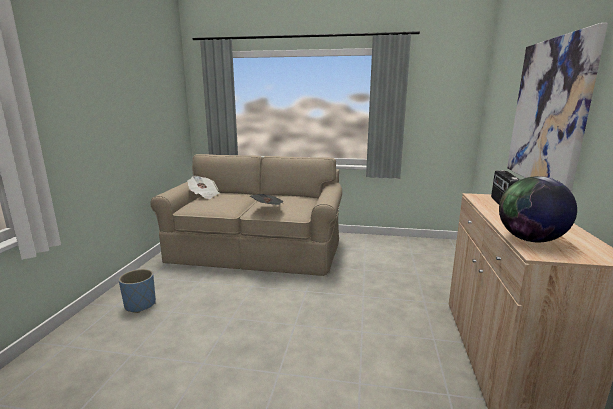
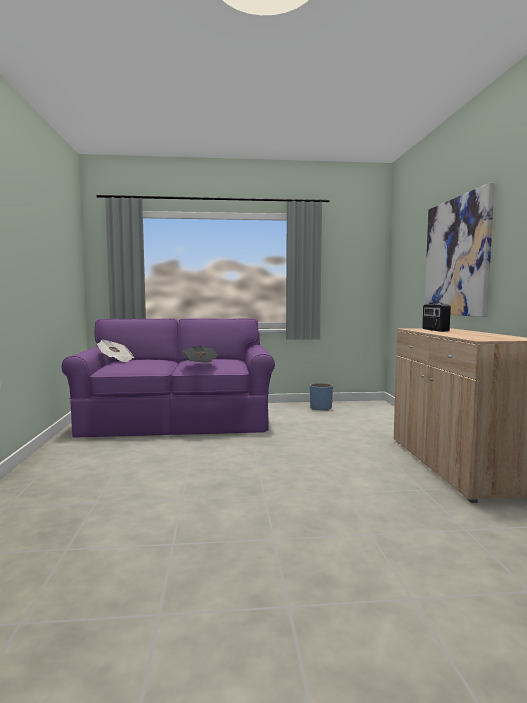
camera: 15 degrees left, 10 degrees down
blue planter [119,269,156,313] -> blue planter moved to [310,383,333,411]
beige sofa [150,154,342,276] -> purple sofa [62,318,275,438]
globe [499,176,577,242] -> none

